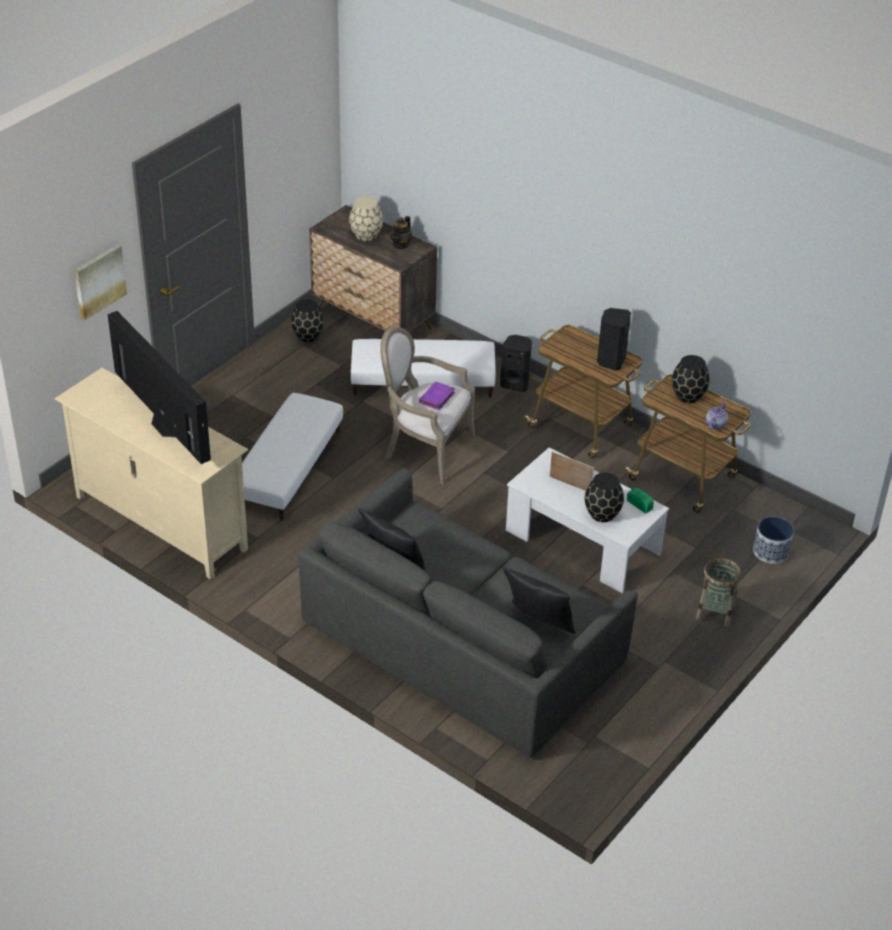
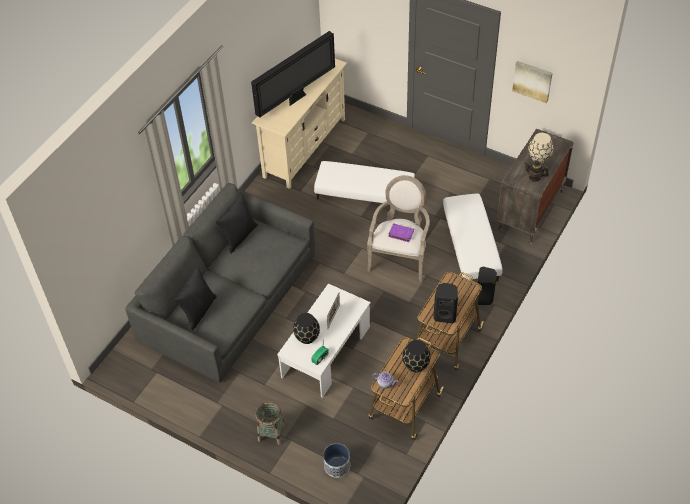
camera: 85 degrees right, 10 degrees up
picture [74,244,127,321] -> picture moved to [512,61,553,103]
black vase [291,299,324,342] -> none

